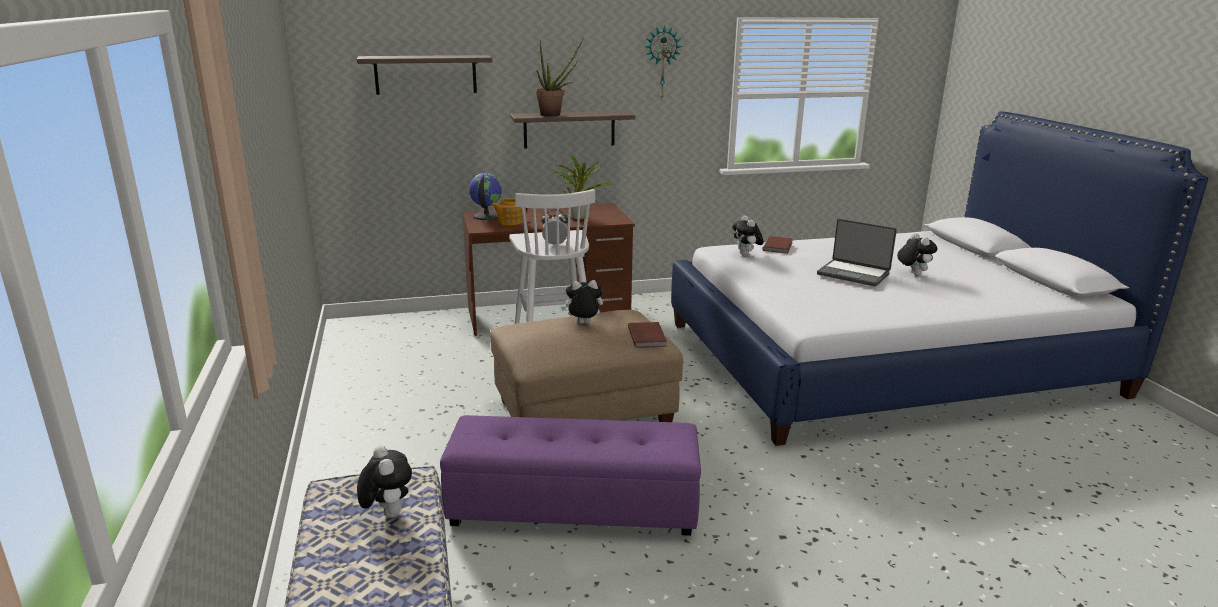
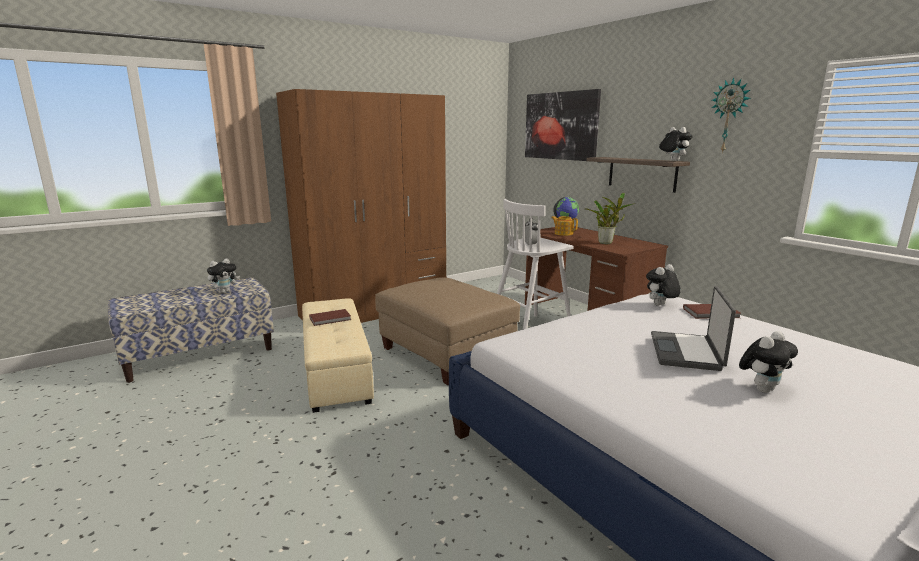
camera: 70 degrees right, 5 degrees down
shelf [357,55,492,95] -> picture [525,89,601,161]
purple ottoman [440,415,701,536] -> beige ottoman [302,298,374,413]
potted plant [536,37,584,117] -> none
plush toy [561,280,603,324] -> plush toy moved to [659,127,693,161]
brown book [628,322,667,348] -> brown book moved to [309,309,351,326]
none -> brown wardrobe [276,89,446,323]

